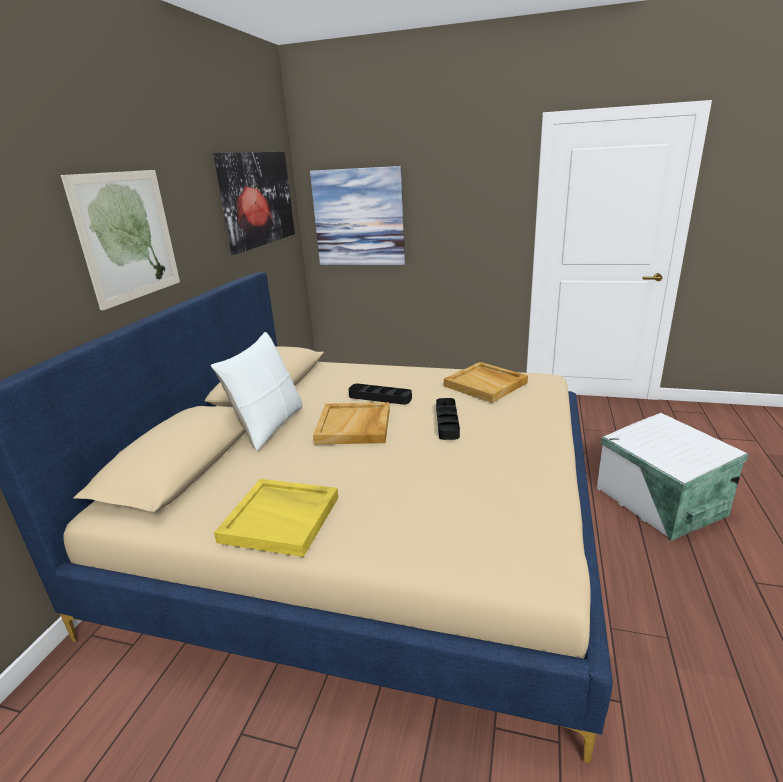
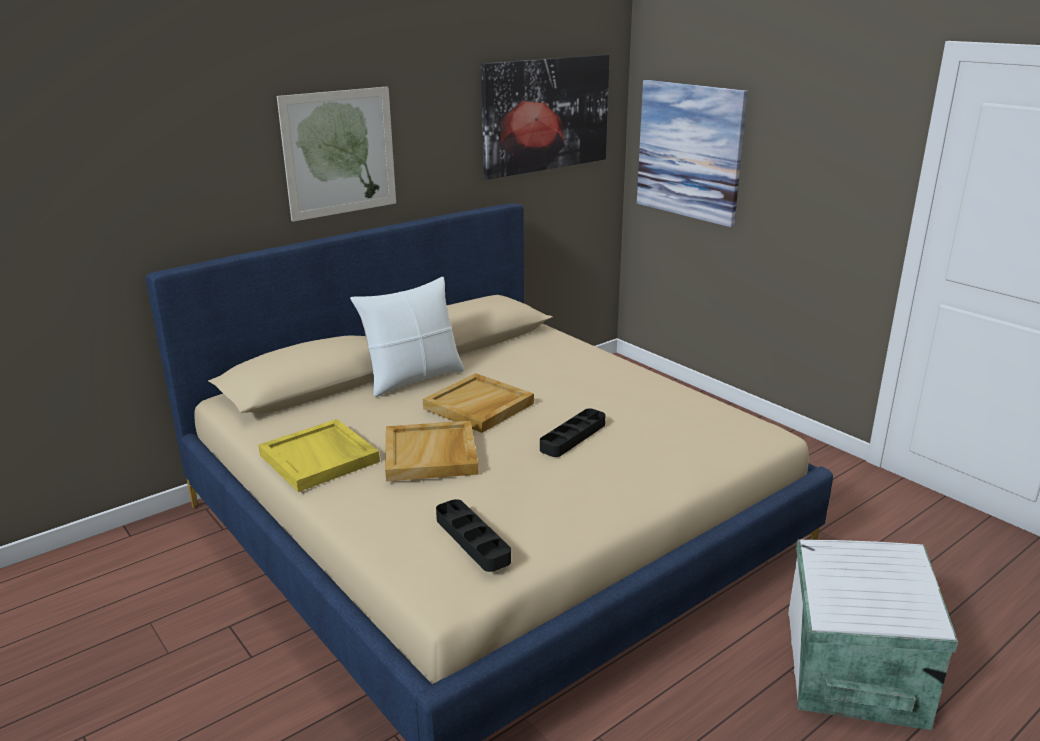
camera: 35 degrees right, 0 degrees up
black tray [349,383,412,405] -> black tray moved to [436,499,511,572]
beige tray [444,362,528,403] -> beige tray moved to [385,421,479,481]

